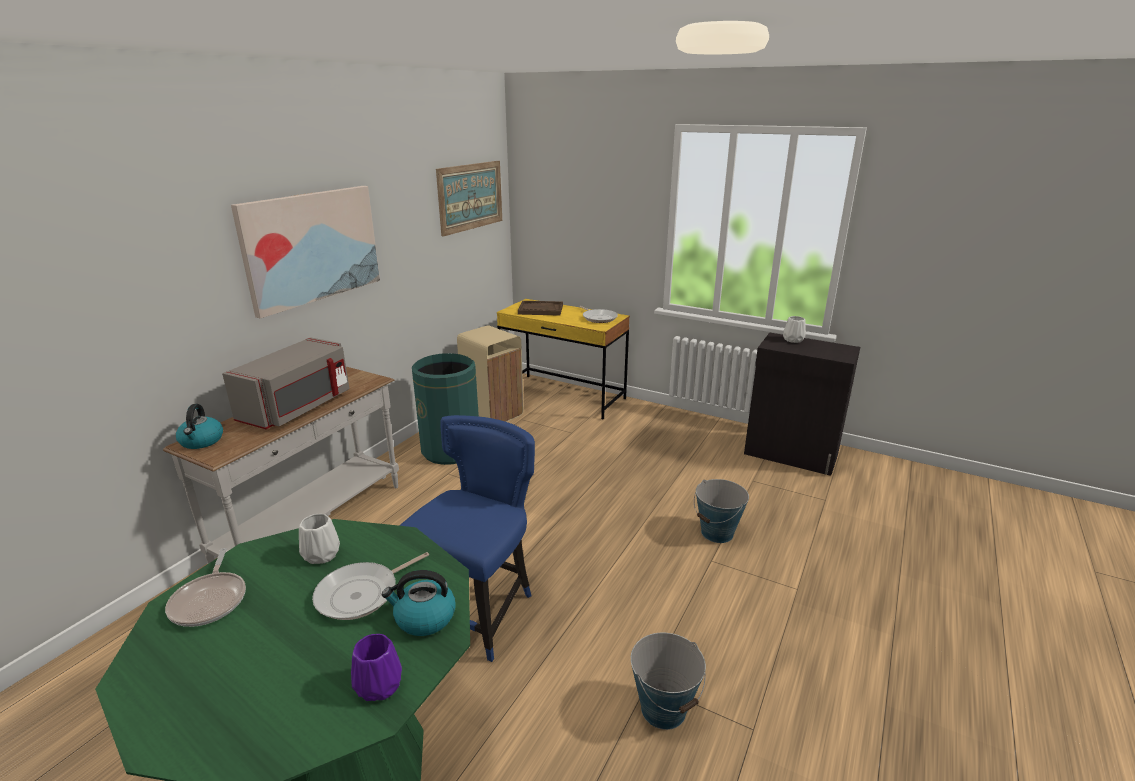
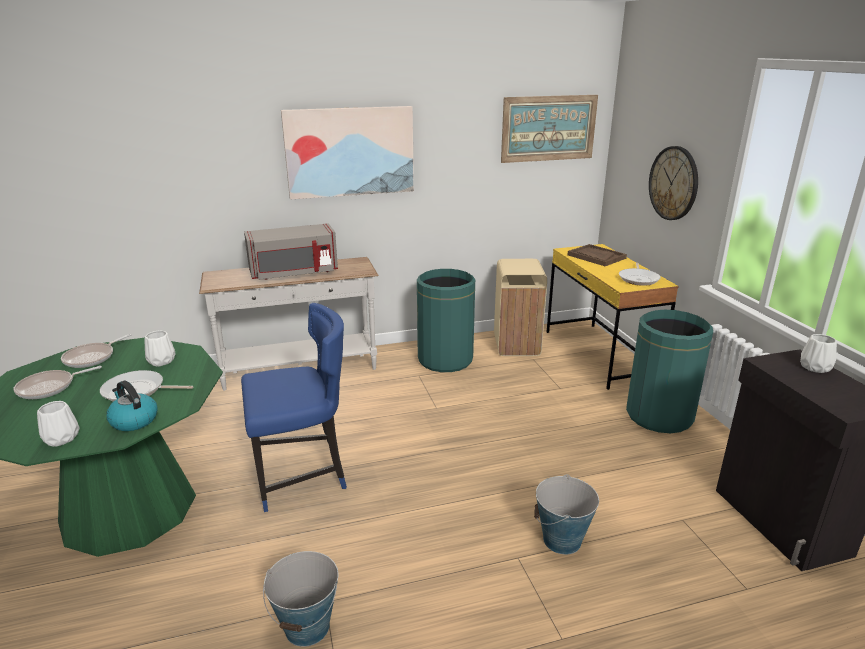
camera: 45 degrees right, 0 degrees up
kettle [176,404,223,449] -> none
purple vase [351,634,402,701] -> white vase [37,401,80,447]
none -> frying pan [14,366,102,399]
none -> green trash can [626,310,713,433]
none -> wall clock [649,146,698,220]

